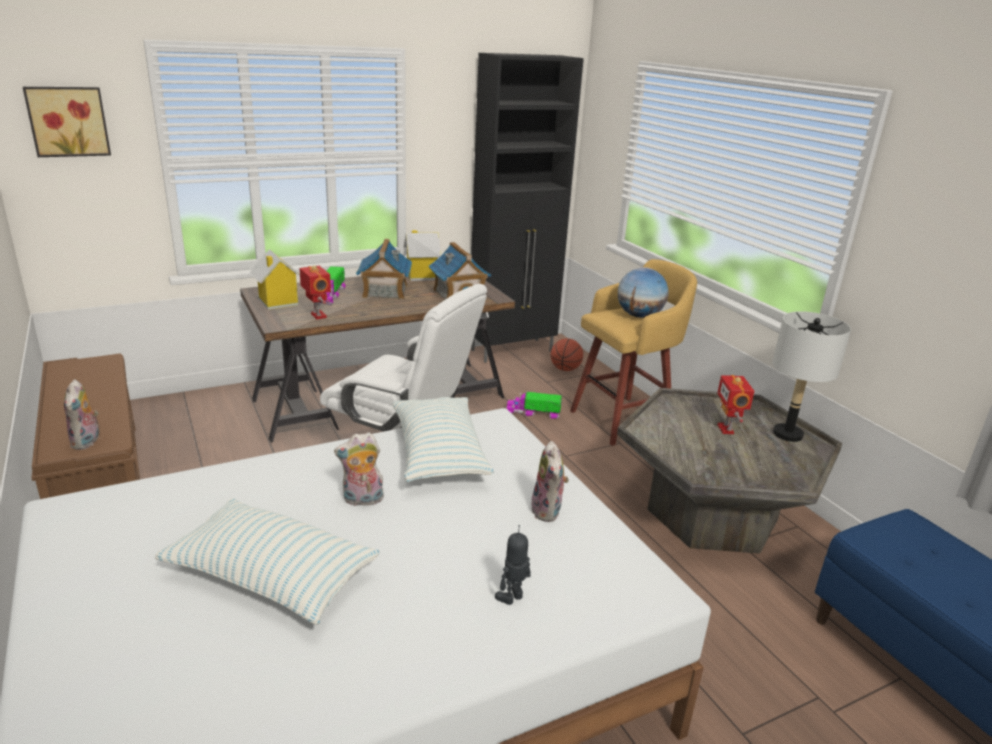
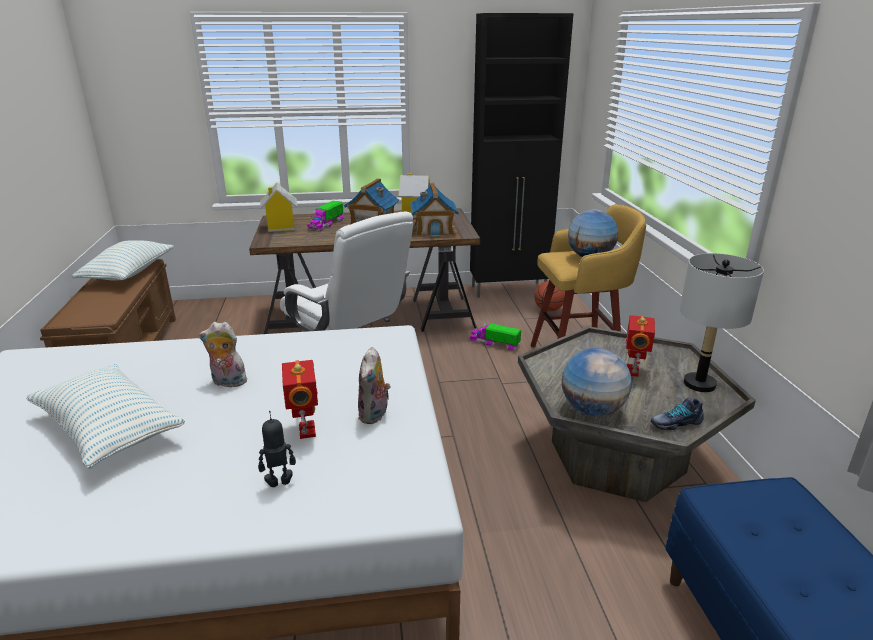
camera: 20 degrees right, 0 degrees up
picture [23,87,111,157] -> none
plush toy [64,379,99,450] -> none
toy robot [299,265,331,319] -> toy robot moved to [282,360,318,439]
pillow [392,397,494,482] -> pillow moved to [72,240,174,281]
none -> globe [562,348,631,416]
none -> shoe [651,398,704,430]

